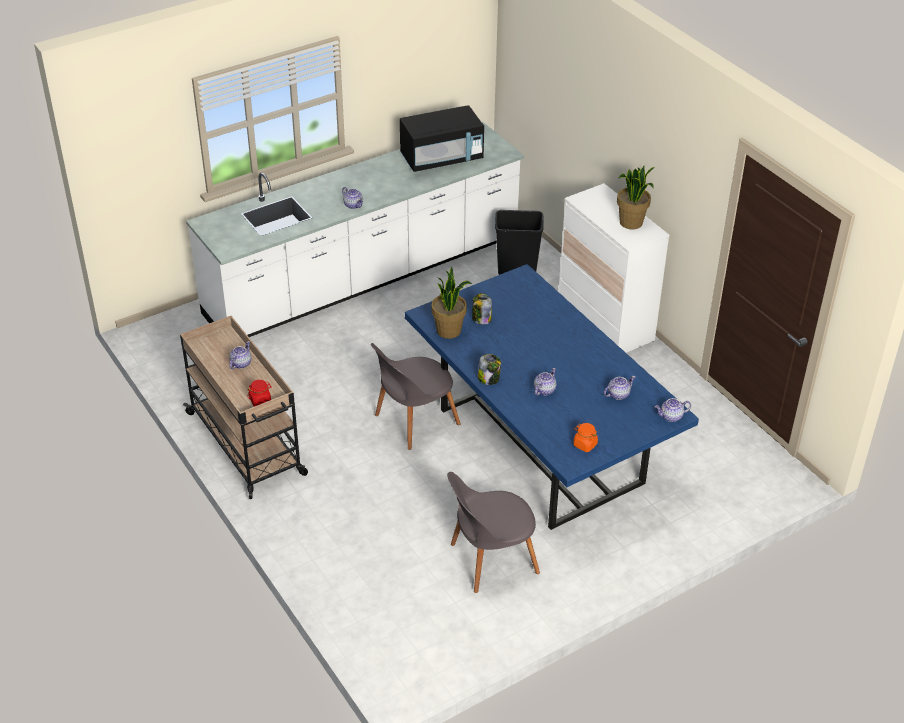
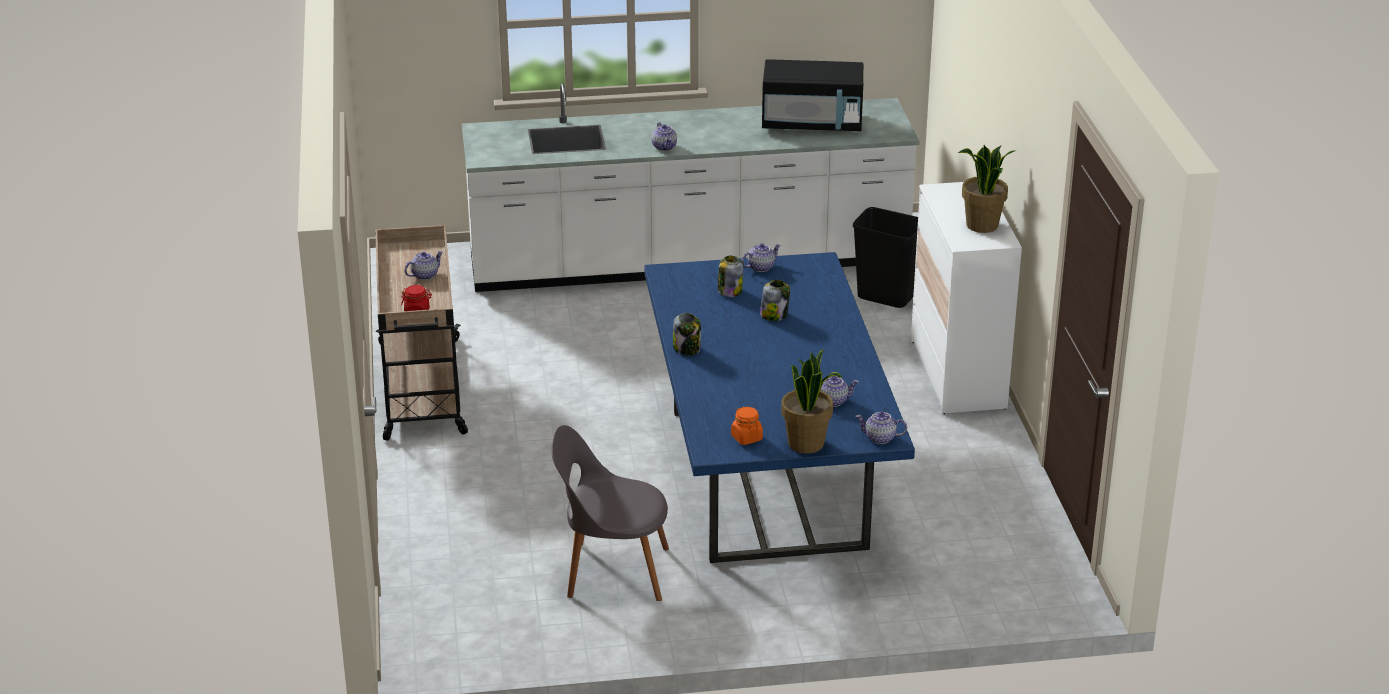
camera: 25 degrees right, 10 degrees down
grey chair [371,343,461,450] -> none
potted plant [431,267,472,339] -> potted plant moved to [781,349,842,454]
teapot [534,368,556,396] -> teapot moved to [742,243,781,272]
none -> jar [760,280,790,321]

